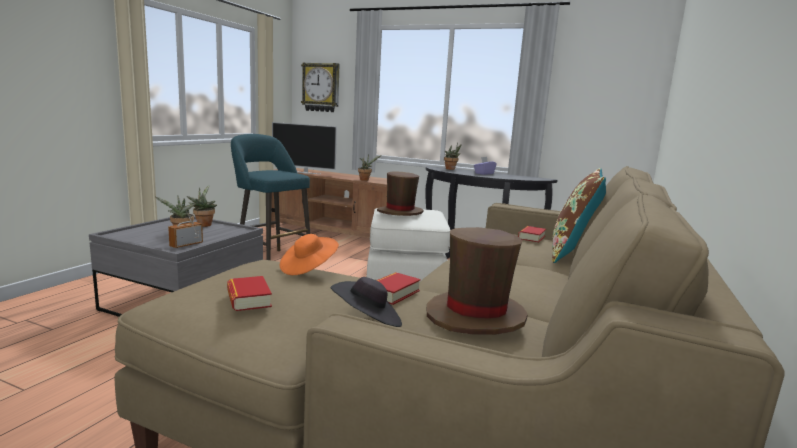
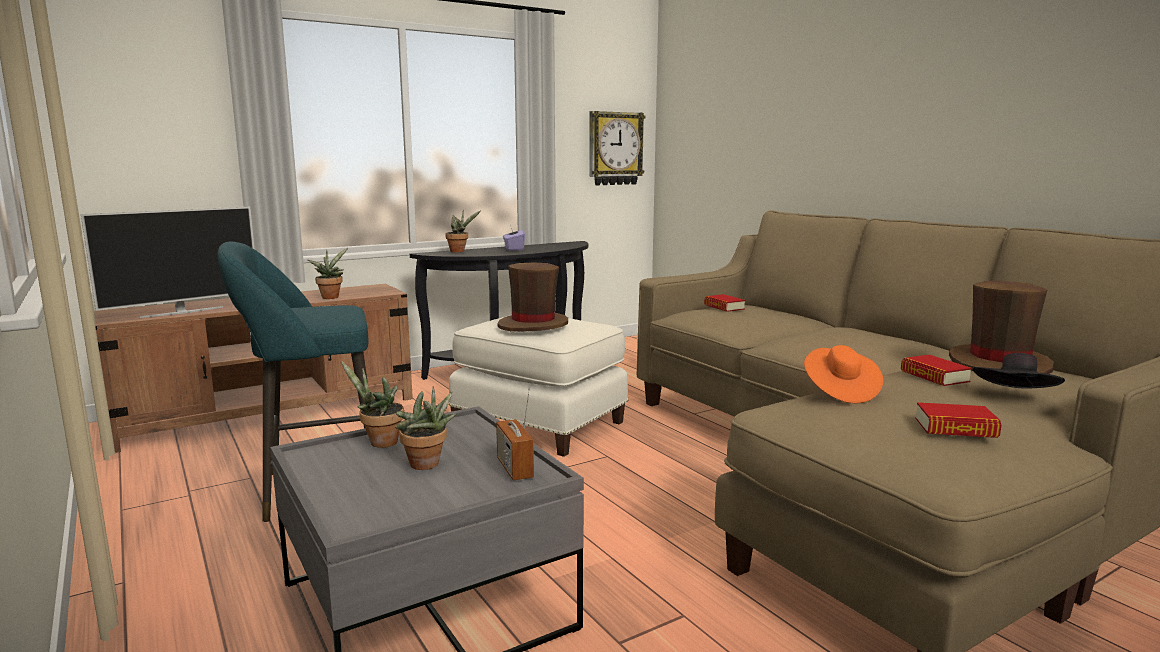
camera: 55 degrees left, 0 degrees up
wall clock [301,62,339,112] -> wall clock moved to [589,111,645,185]
brown pillow [552,168,606,263] -> none

